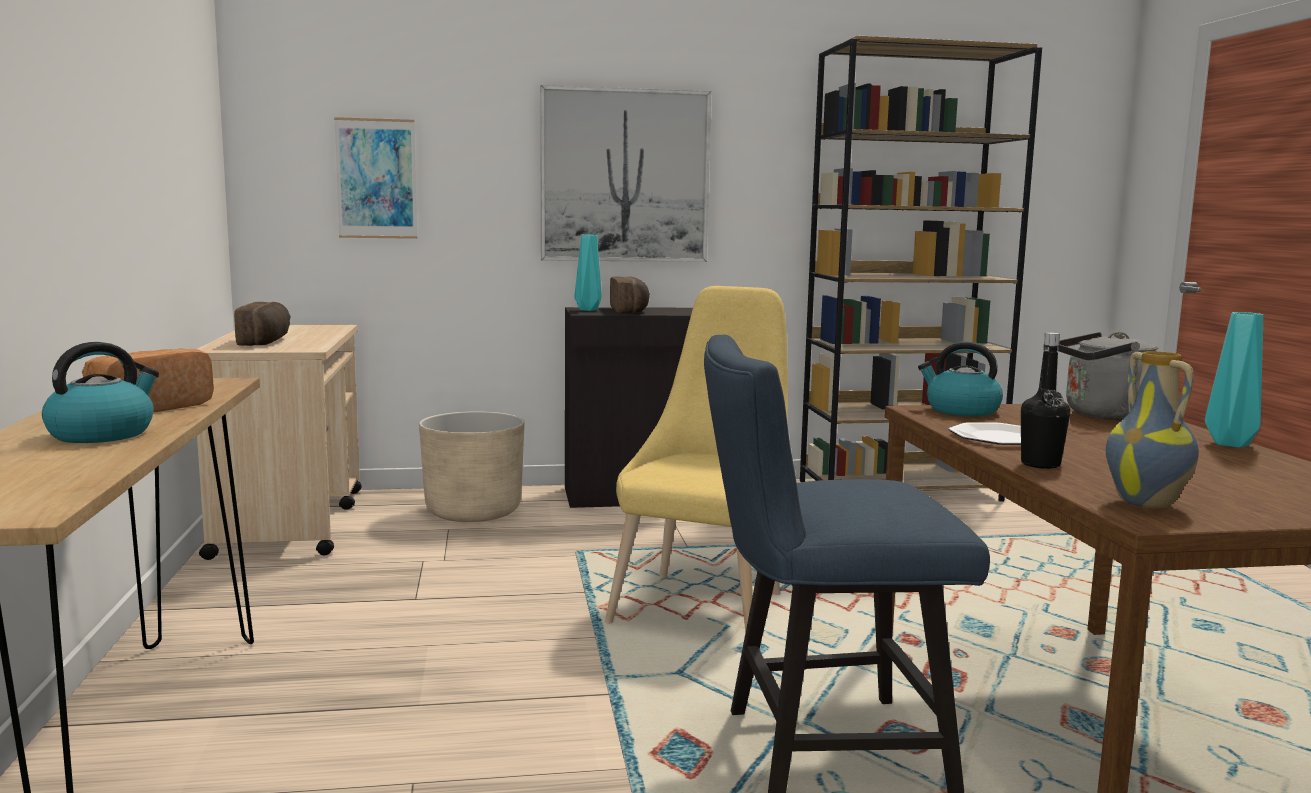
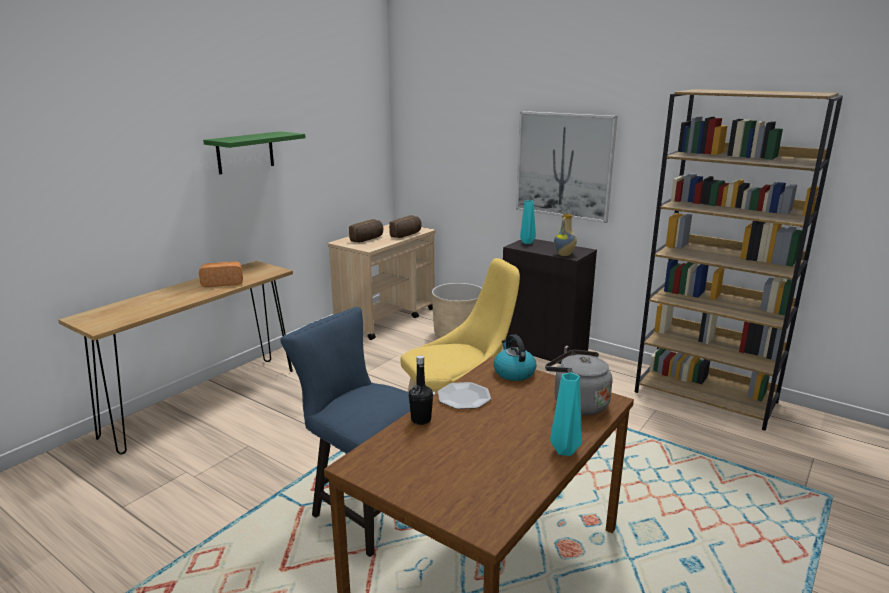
camera: 45 degrees right, 10 degrees up
kettle [42,342,159,443] -> none
picture [334,117,417,239] -> none
bread [610,277,650,313] -> bread moved to [389,215,422,238]
vase [1106,351,1199,508] -> vase moved to [554,214,577,256]
none -> green shelf [203,131,306,174]

